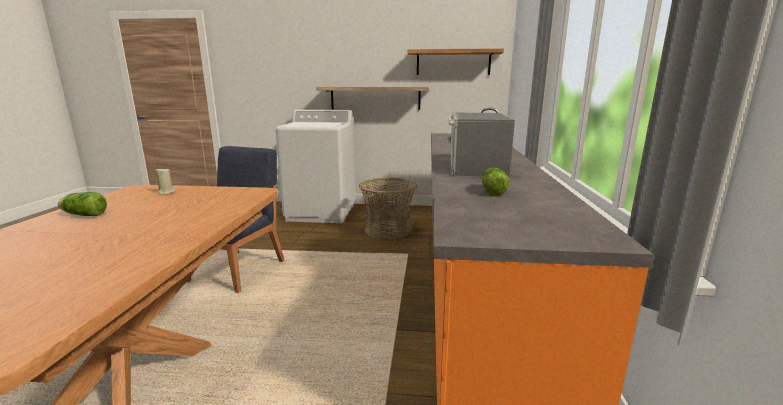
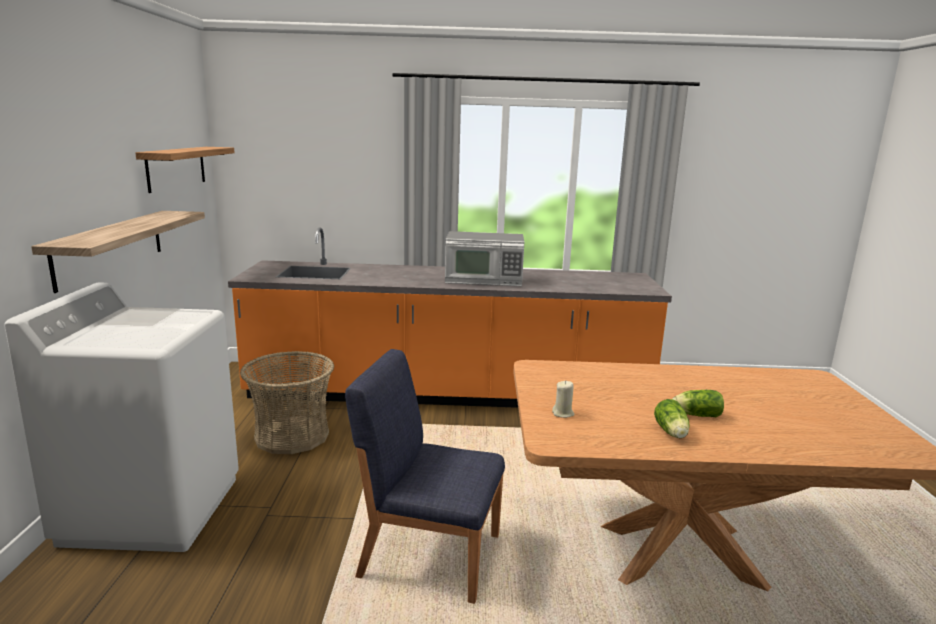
camera: 95 degrees left, 0 degrees up
lettuce [482,167,509,196] -> lettuce moved to [673,390,724,417]

